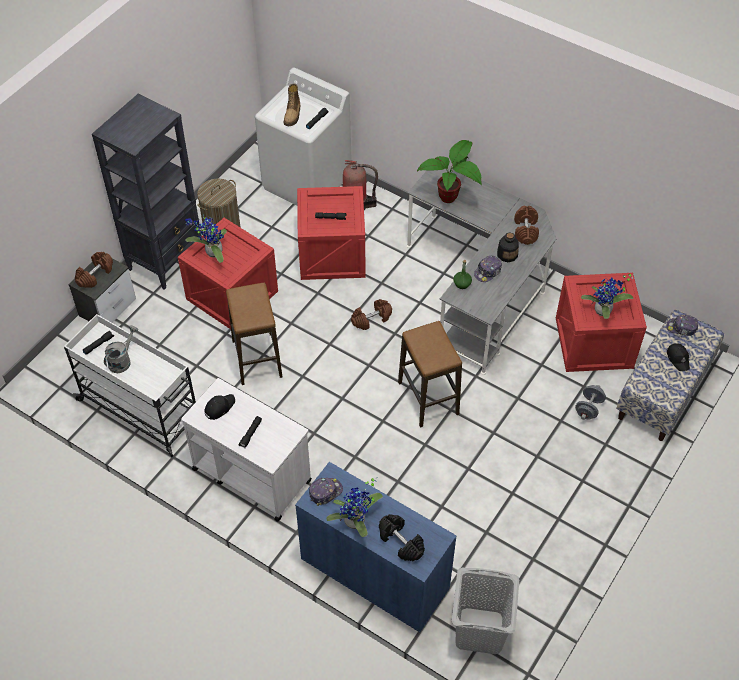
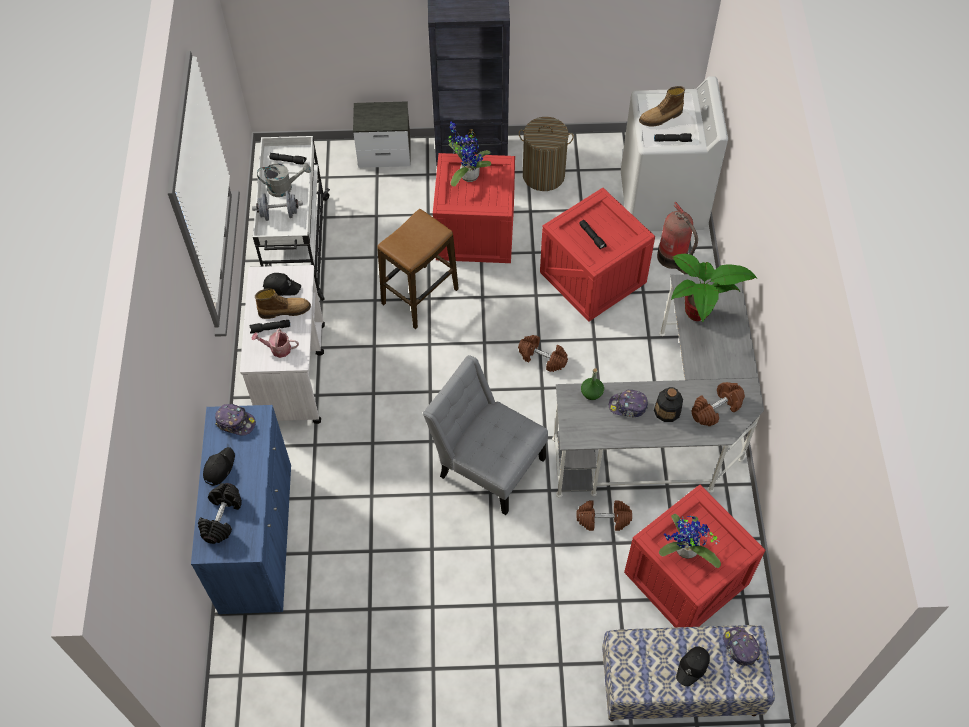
camera: 55 degrees right, 5 degrees up
brown dumbbell [75,252,113,288] -> brown dumbbell moved to [577,501,632,531]
potted plant [326,477,383,537] -> black cap [203,447,235,486]
stool [398,321,462,428] -> grey chair [423,355,548,515]
grey laundry basket [452,567,519,654] -> none
grey dumbbell [575,385,606,420] -> grey dumbbell moved to [252,191,303,221]
none -> watering can [252,328,299,358]
none -> boot [255,288,311,319]

